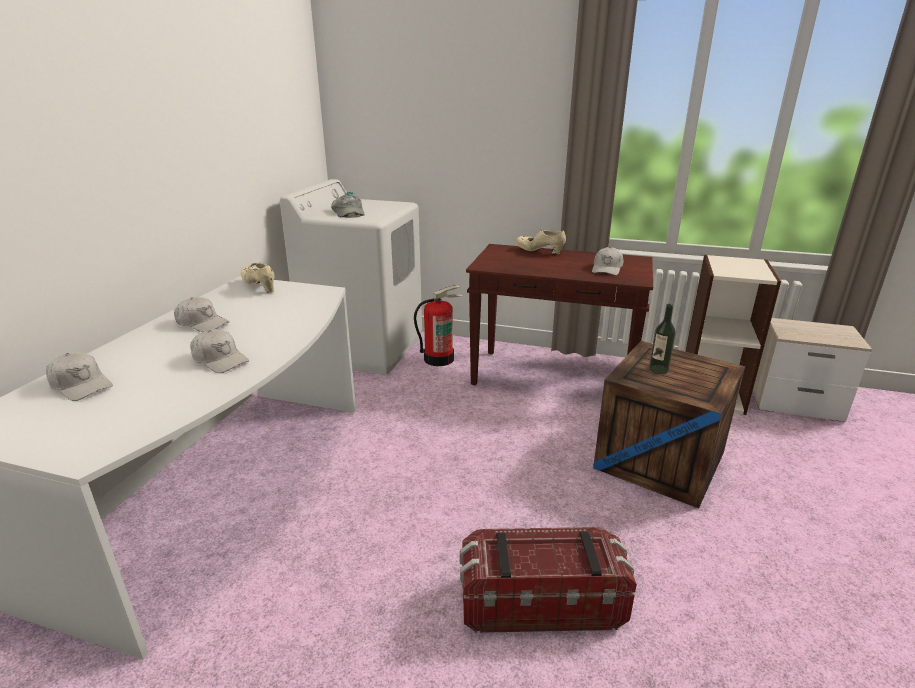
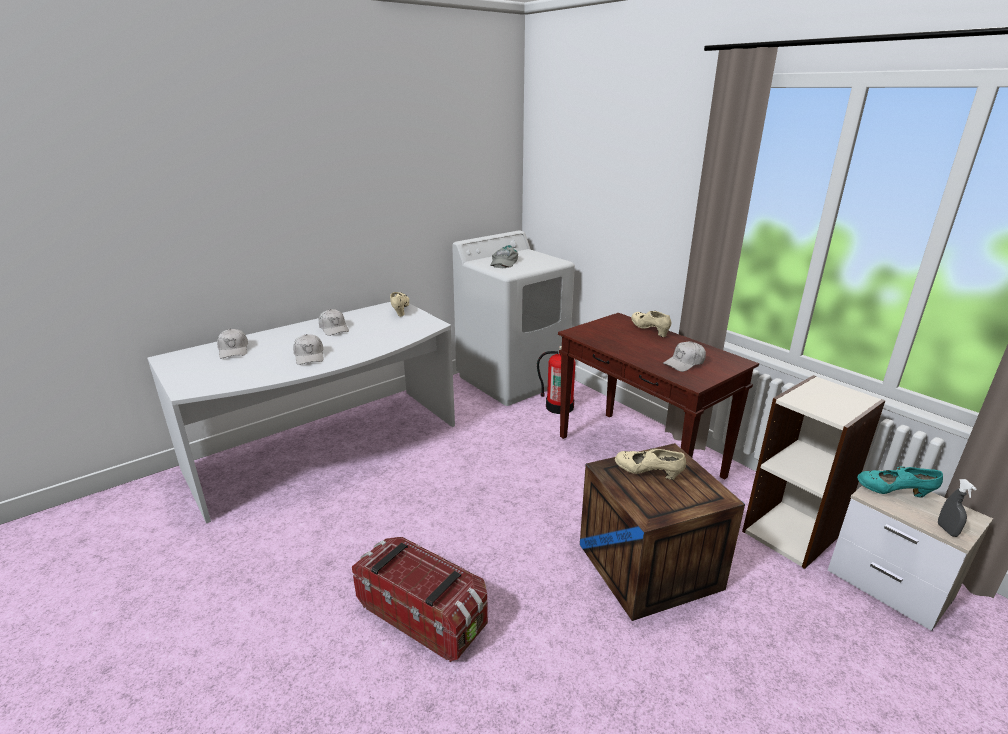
camera: 35 degrees right, 0 degrees up
bottle [649,304,676,374] -> beige shoe [615,448,686,480]
none -> turquoise shoe [857,467,943,498]
none -> grey spray bottle [938,479,977,537]

